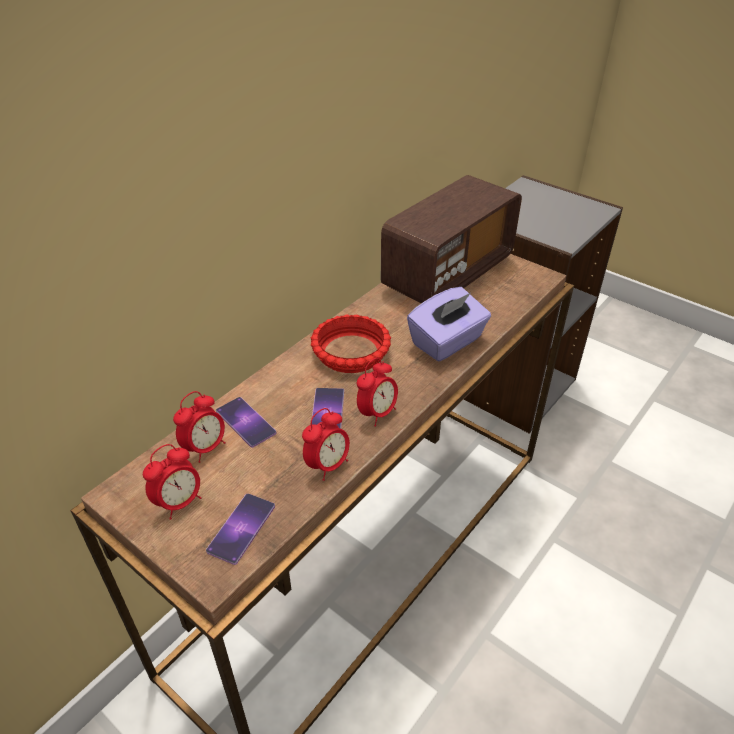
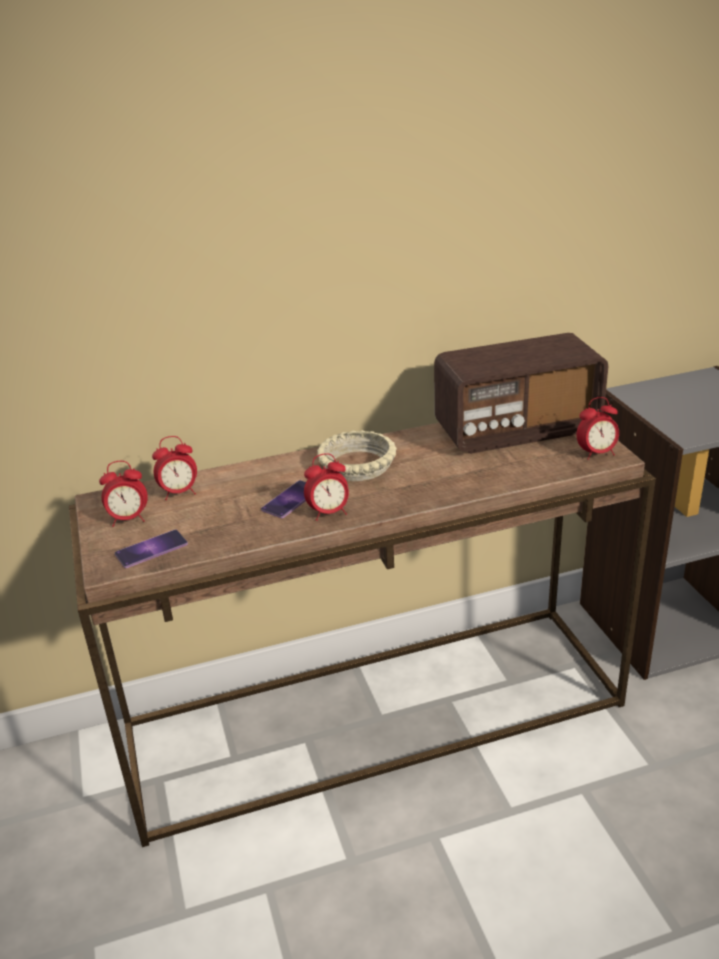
camera: 35 degrees right, 10 degrees down
phone [216,397,276,448] -> none
alarm clock [302,408,350,481] -> alarm clock moved to [576,397,619,460]
red bowl [311,314,391,373] -> beige bowl [317,430,397,481]
purple tissue box [407,287,491,361] -> none

